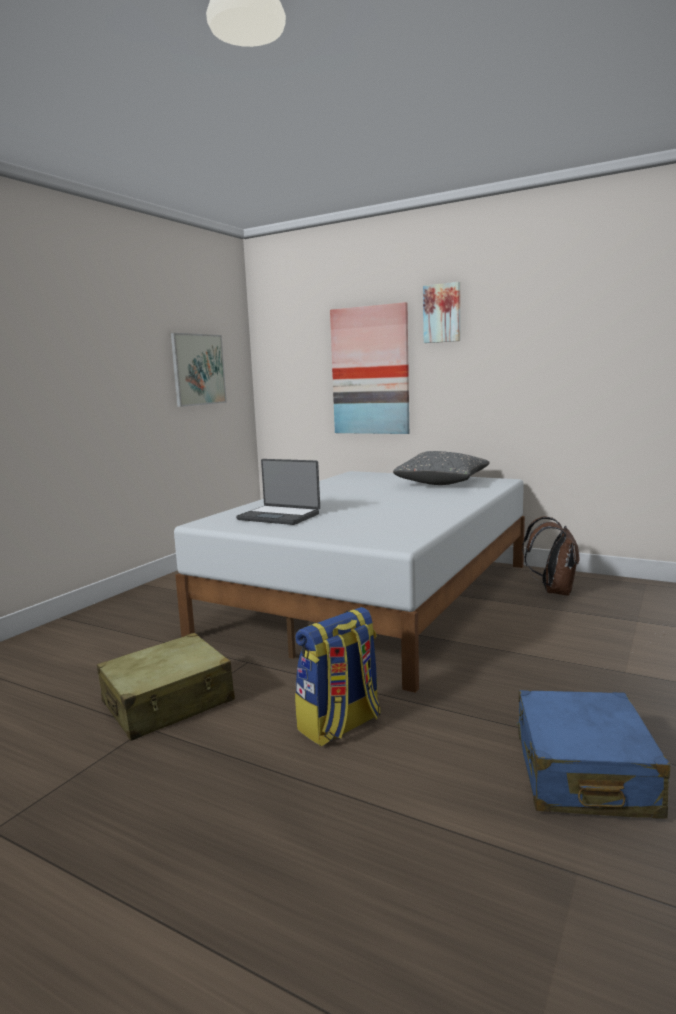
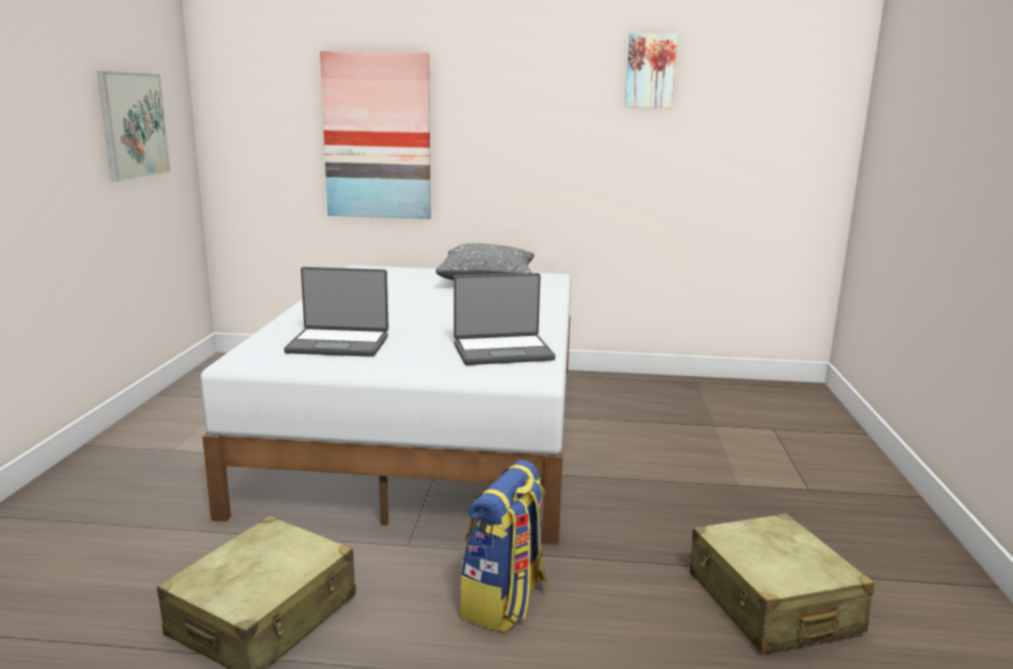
camera: 25 degrees left, 5 degrees up
picture [423,282,460,343] -> picture moved to [625,33,678,108]
blue suitcase [517,690,670,819] -> beige suitcase [690,513,875,653]
brown backpack [522,516,580,596] -> none
none -> laptop [454,273,556,365]

